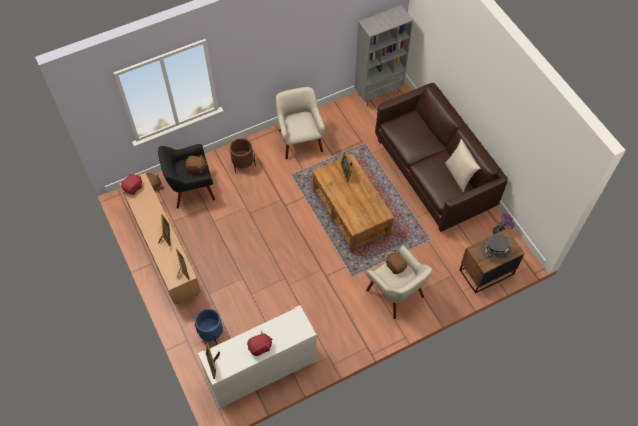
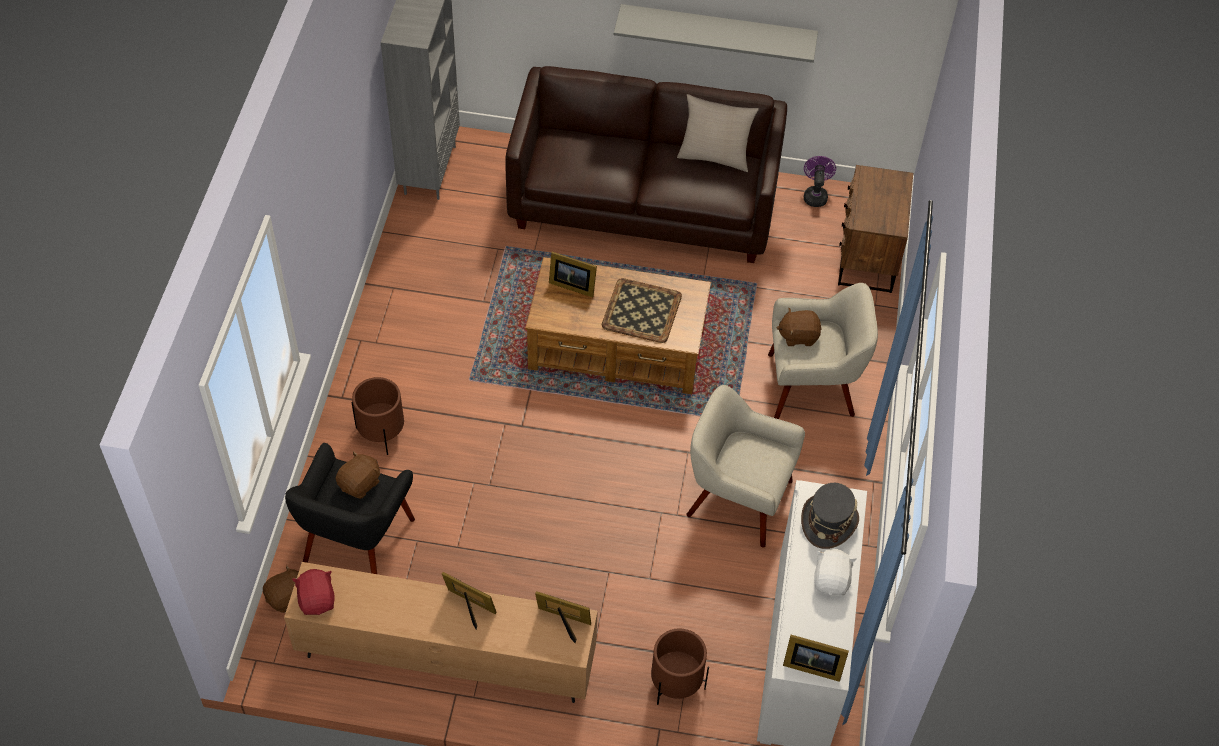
camera: 55 degrees left, 5 degrees down
blue planter [194,309,223,345] -> brown planter [651,628,709,705]
red plush toy [247,331,272,356] -> white plush toy [814,549,857,595]
beige armchair [276,87,325,160] -> beige armchair moved to [686,385,805,548]
grey hat [481,234,511,260] -> grey hat moved to [801,483,859,549]
none -> tray [602,278,682,343]
none -> grey shelf [614,4,818,63]

